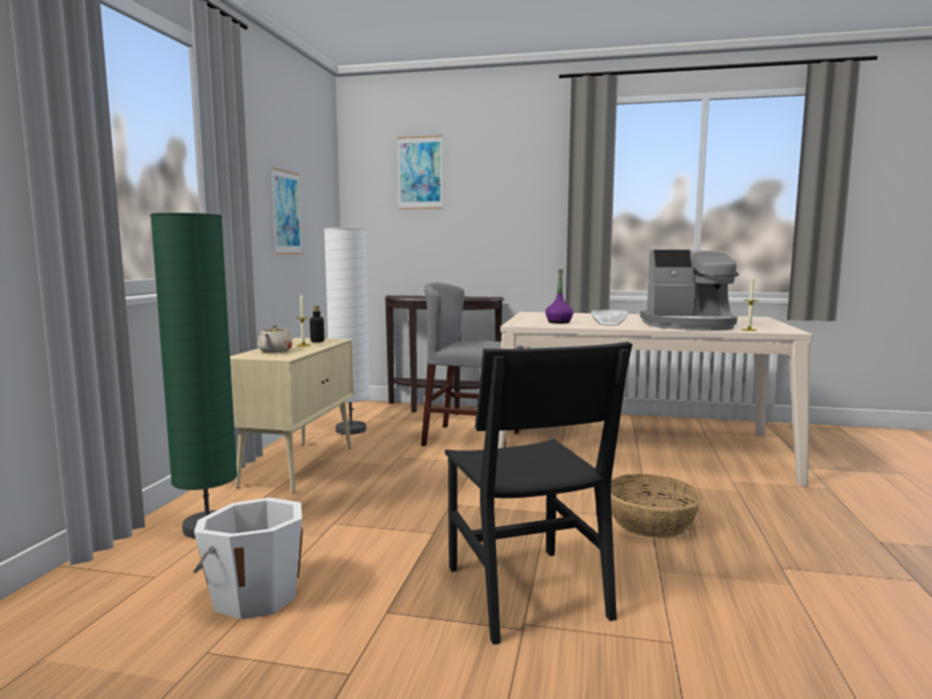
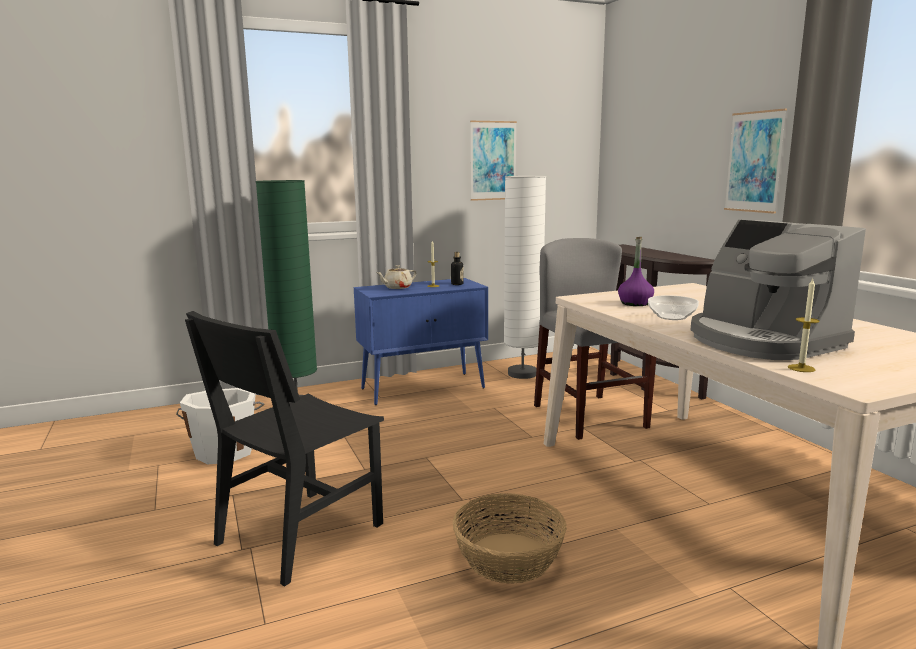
camera: 55 degrees right, 5 degrees up
beige cabinet [230,338,354,493] -> blue cabinet [354,278,488,405]
picture [397,135,443,209] -> picture moved to [724,108,787,214]

